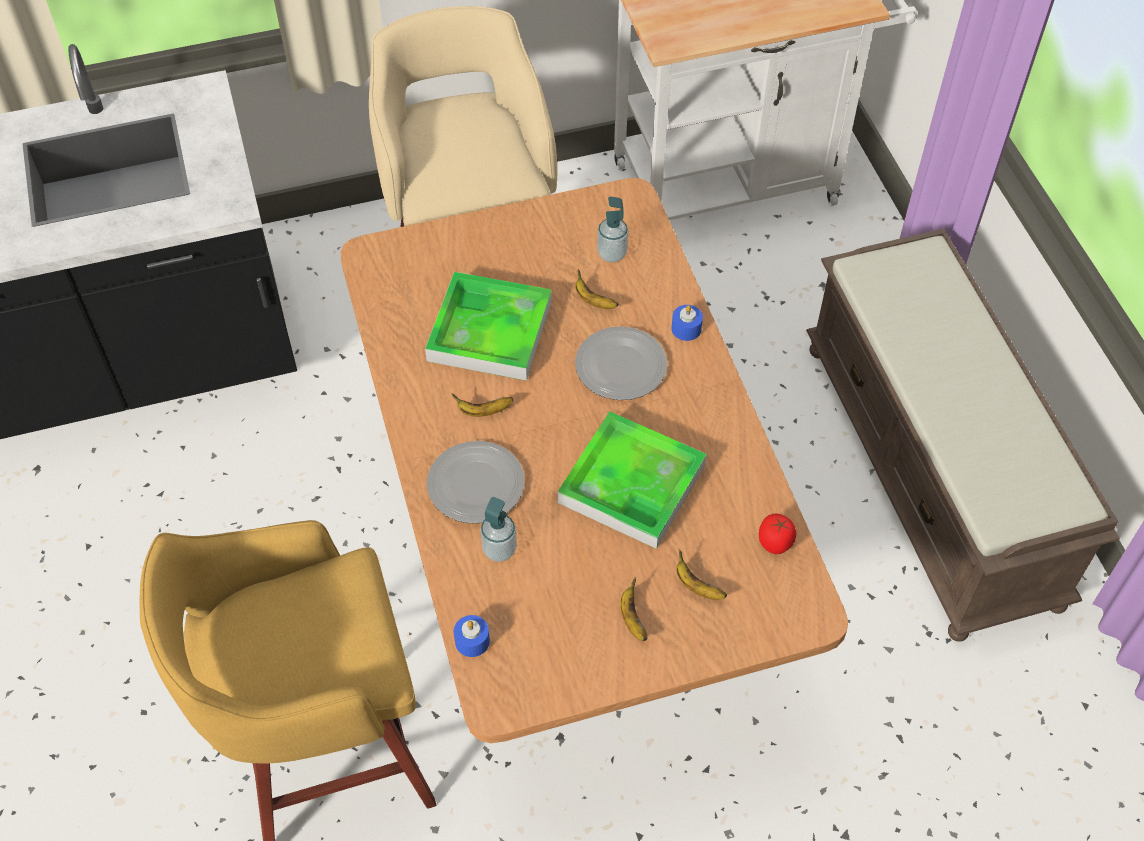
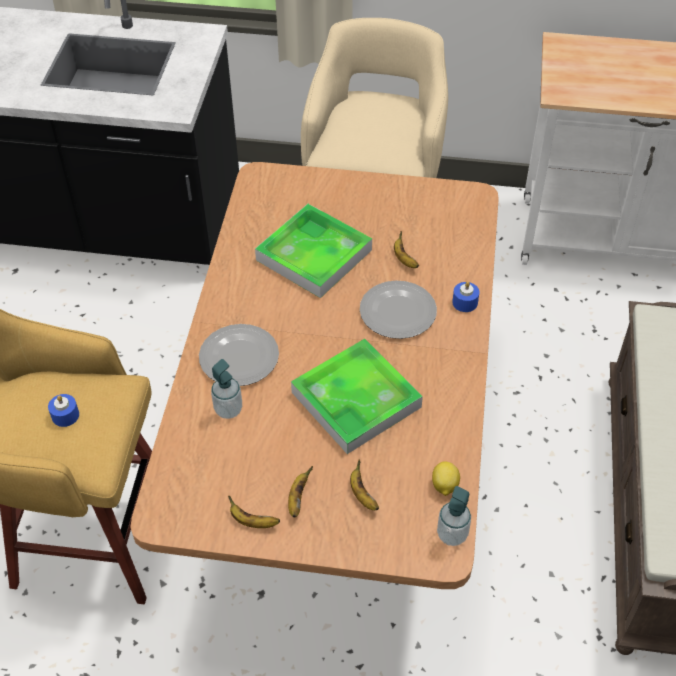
camera: 25 degrees right, 5 degrees down
banana [451,393,513,417] -> banana moved to [228,495,280,528]
blue candle [454,615,490,657] -> blue candle moved to [48,394,79,427]
soap dispenser [597,196,628,263] -> soap dispenser moved to [437,486,471,546]
tomato [759,513,796,554] -> lemon [432,461,460,496]

